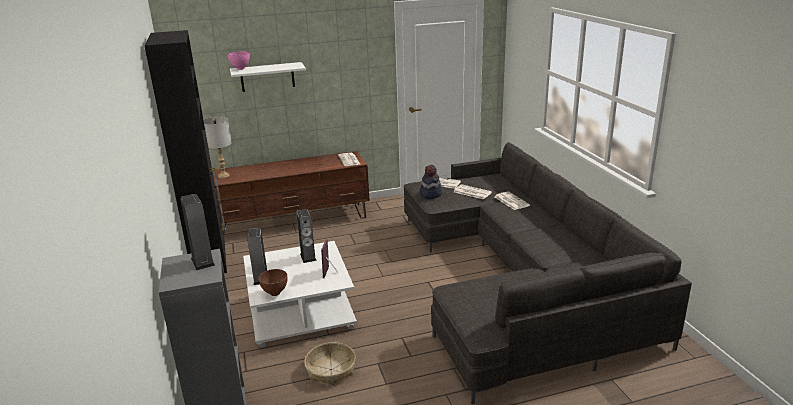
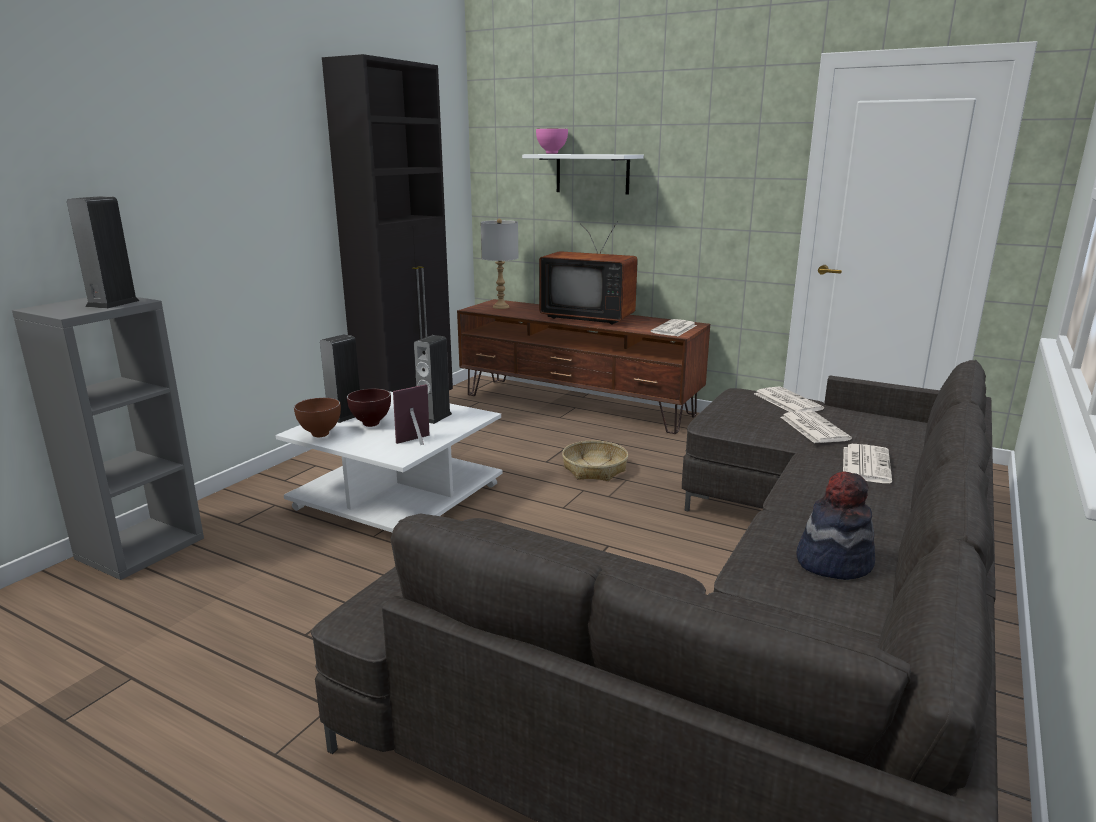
camera: 45 degrees right, 5 degrees down
basket [304,342,356,386] -> basket moved to [562,440,628,481]
hat [420,165,442,199] -> hat moved to [797,471,875,580]
none -> brown bowl [347,389,391,427]
none -> television [539,223,638,325]

